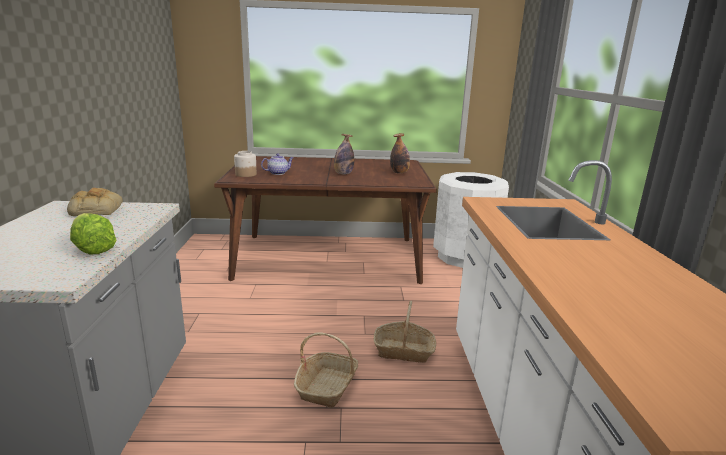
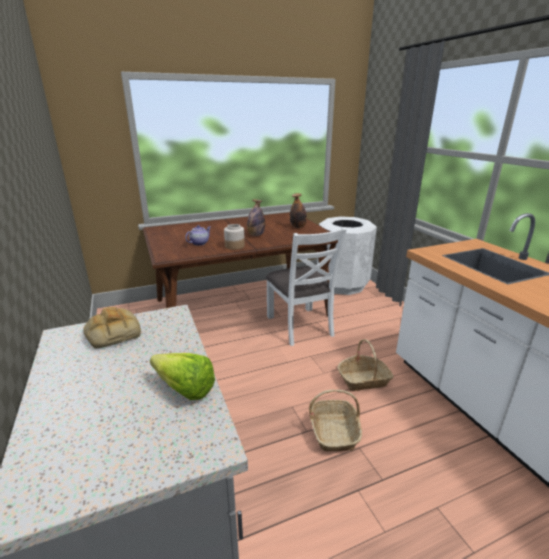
camera: 20 degrees left, 5 degrees up
jar [234,151,257,177] -> jar moved to [224,224,245,250]
none -> white chair [266,227,347,346]

